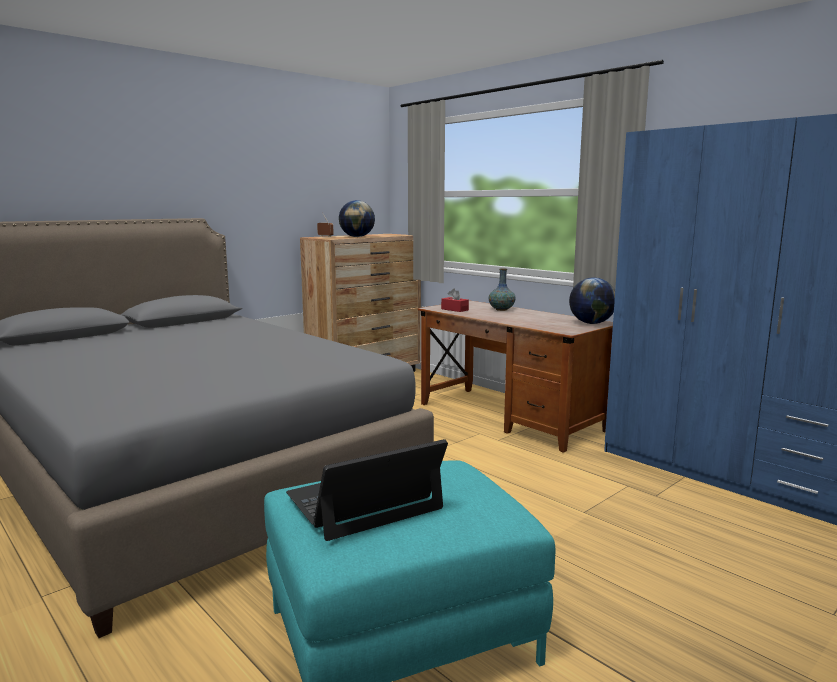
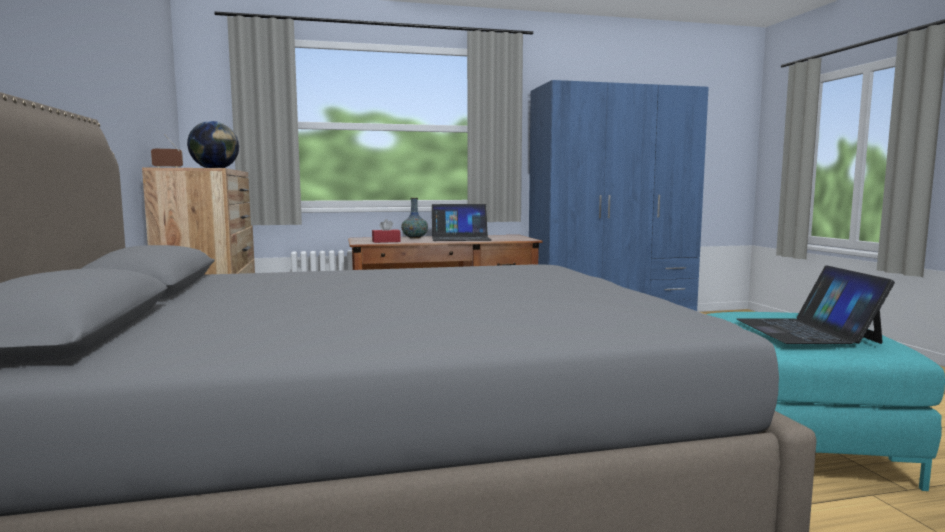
camera: 60 degrees left, 5 degrees down
globe [569,277,615,324] -> none
none -> laptop [432,204,491,241]

